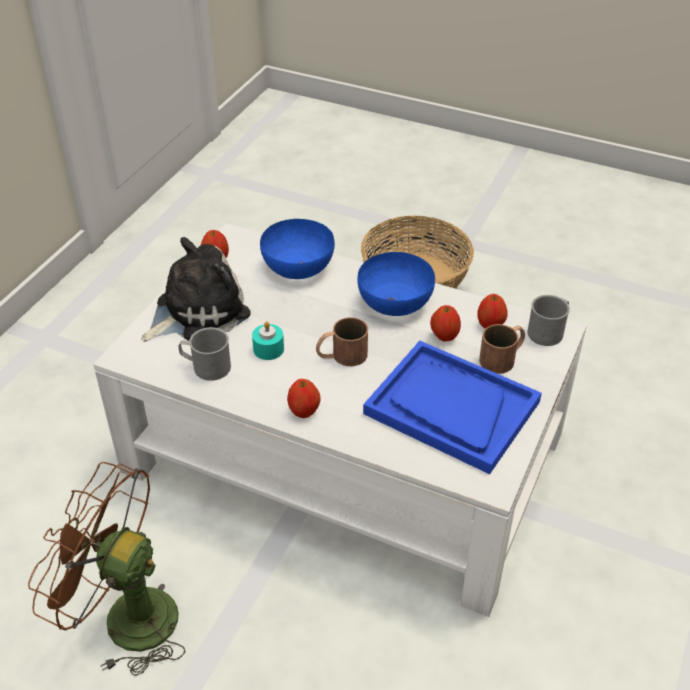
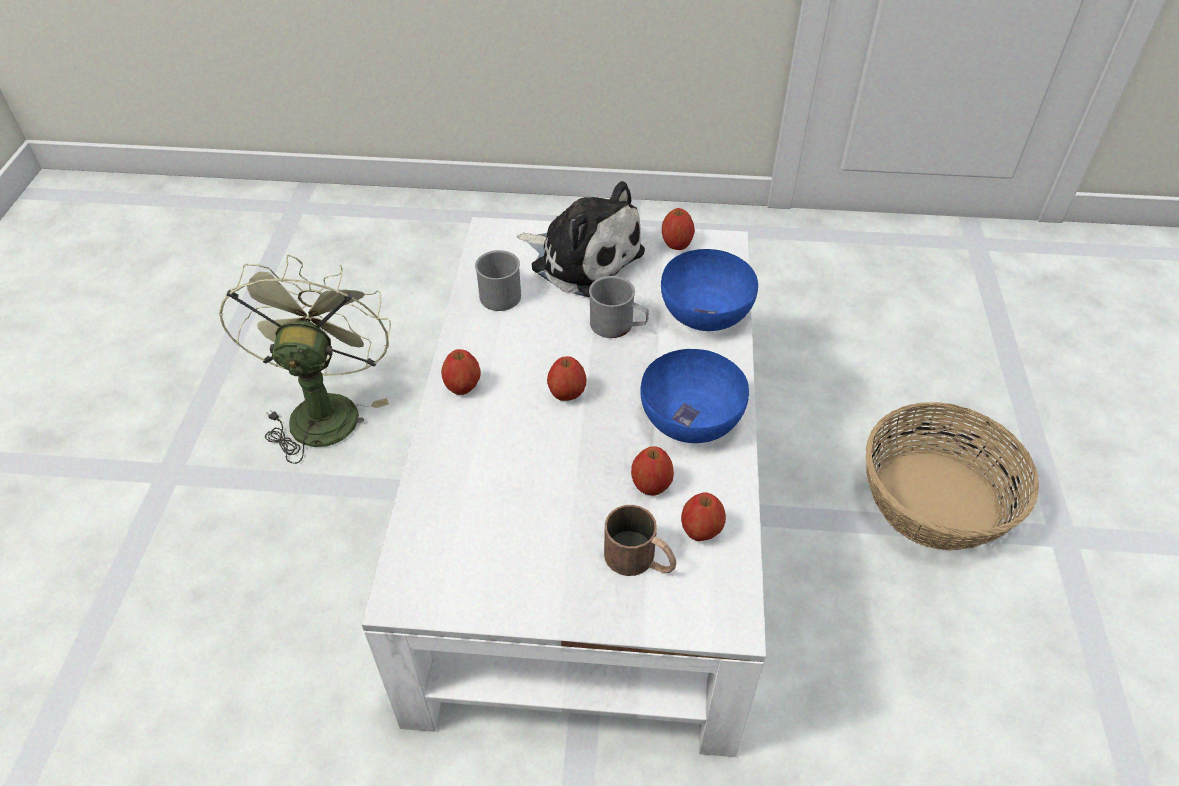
camera: 70 degrees right, 5 degrees up
brown fan [28,462,185,676] -> green fan [218,255,391,464]
turquoise candle [252,321,284,360] -> none
brown mug [316,317,368,366] -> apple [547,356,587,401]
blue tray [363,341,542,474] -> none
grey mug [527,295,570,346] -> grey mug moved to [589,276,649,338]

